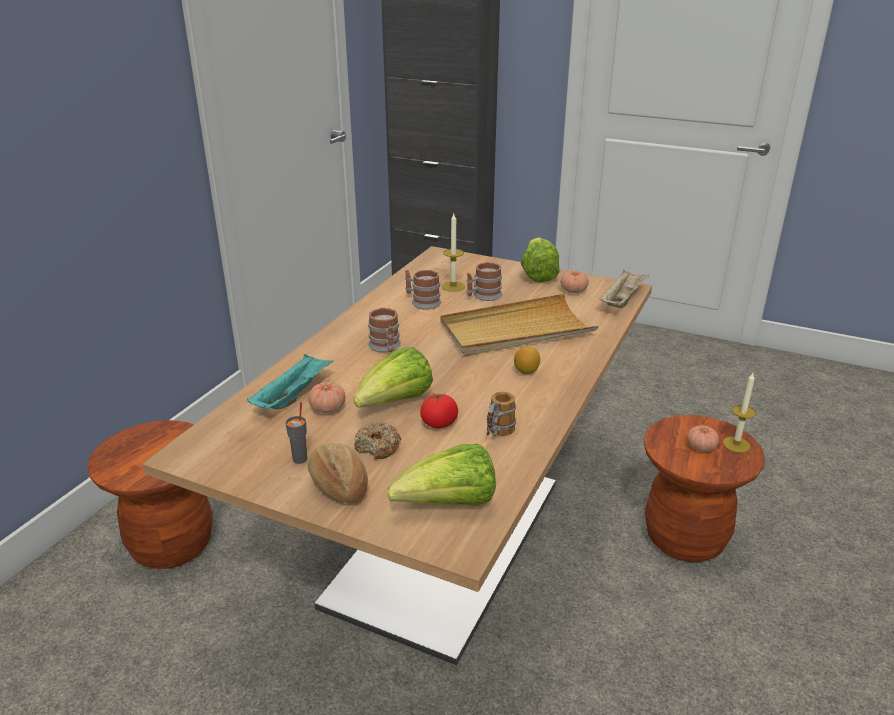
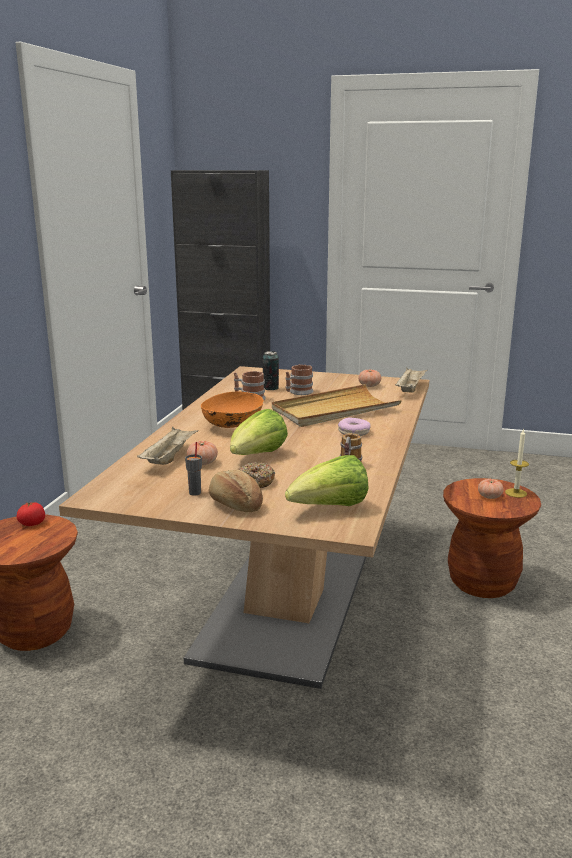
camera: 10 degrees left, 10 degrees down
turquoise tray [247,354,334,410] -> beige tray [137,427,199,465]
mug [368,308,401,352] -> orange bowl [201,391,264,428]
tomato [420,392,458,428] -> tomato moved to [16,502,45,526]
candle [442,214,465,292] -> can [262,351,279,390]
lemon [514,346,540,374] -> donut [338,417,370,436]
lettuce [521,237,560,282] -> none

